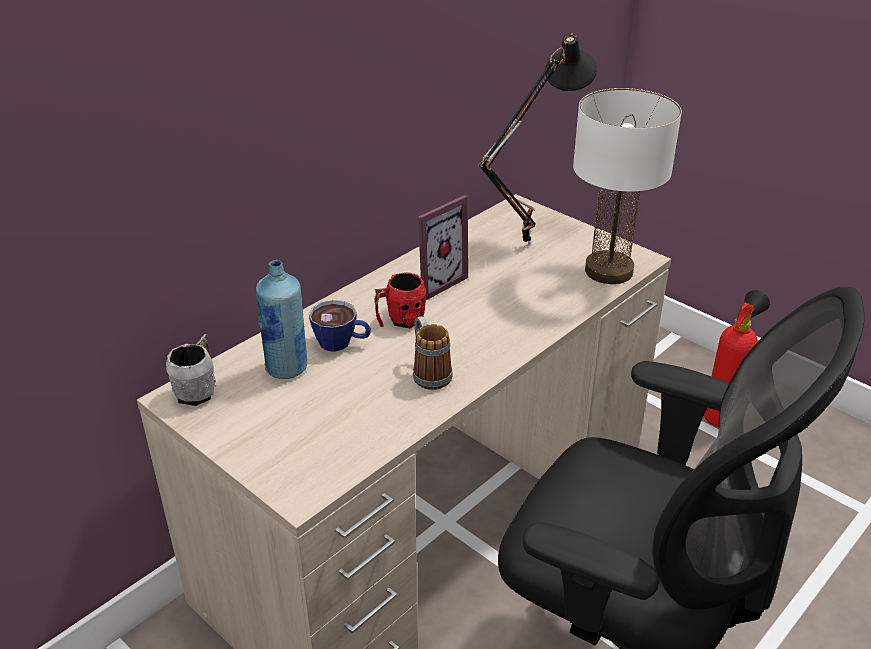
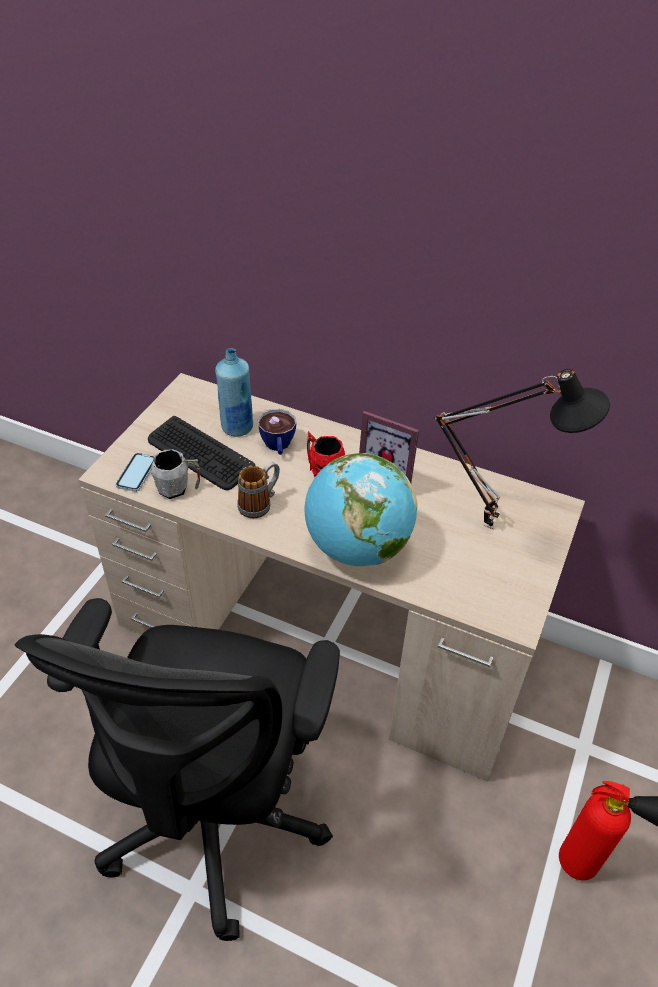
camera: 70 degrees right, 10 degrees up
grey mug [166,334,216,406] -> grey mug moved to [151,449,200,499]
table lamp [573,88,682,284] -> none
none -> phone [116,453,154,492]
none -> keyboard [148,416,255,490]
none -> globe [304,453,417,566]

